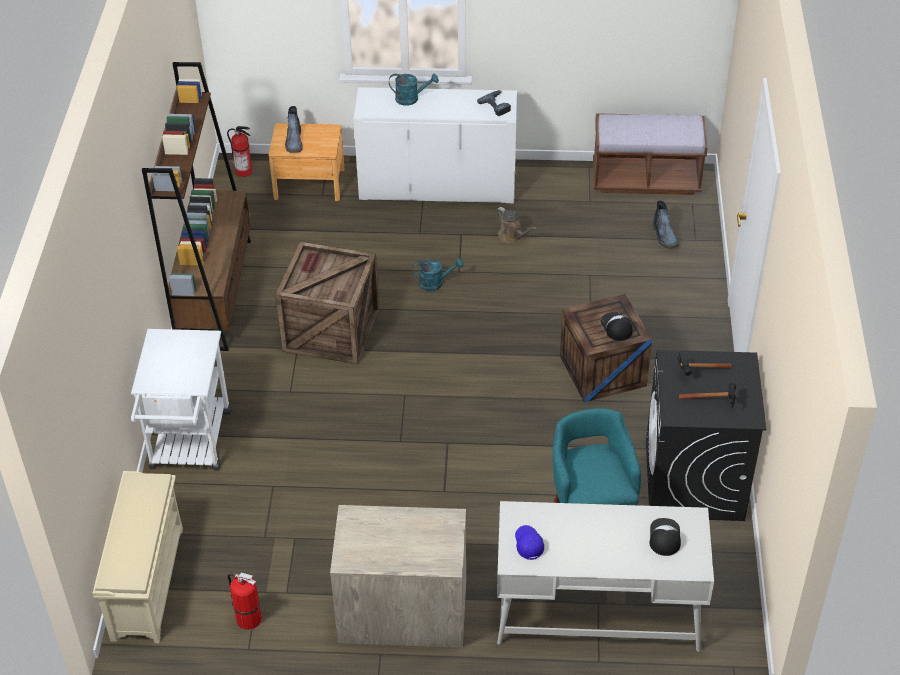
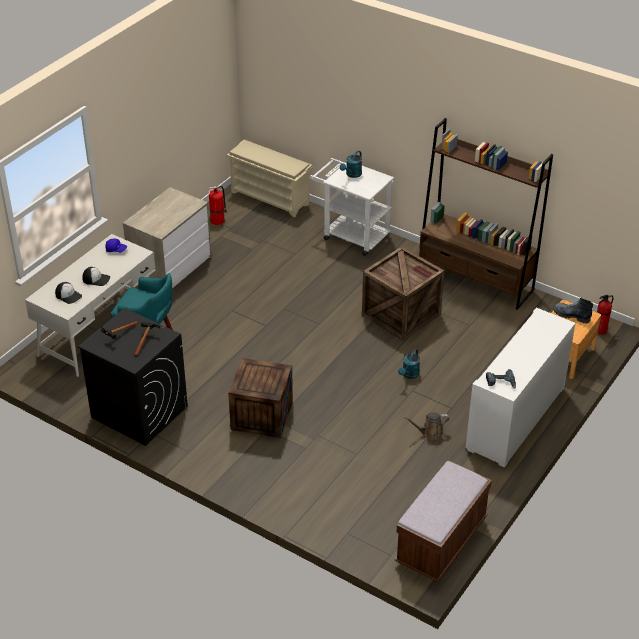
camera: 120 degrees right, 5 degrees down
turquoise watering can [389,74,439,106] -> turquoise watering can moved to [340,151,362,178]
cap [600,312,633,341] -> cap moved to [82,267,110,286]
boot [653,201,679,248] -> none

